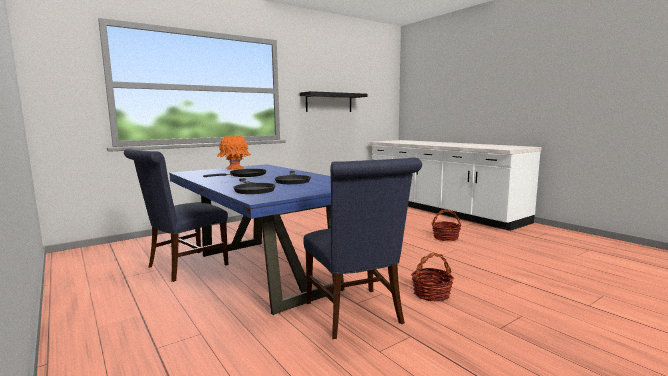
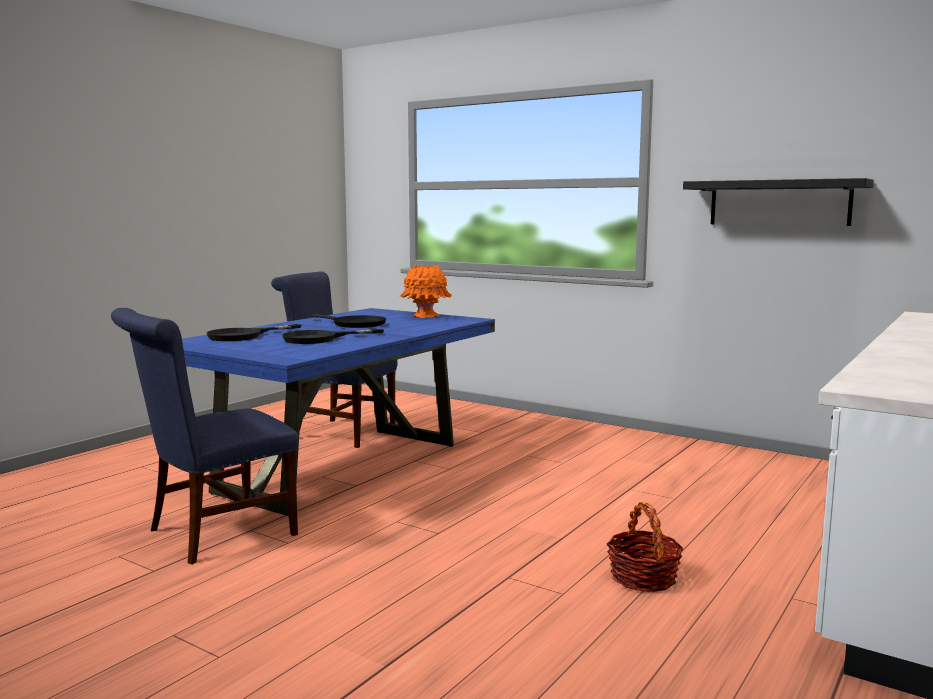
camera: 70 degrees right, 0 degrees up
basket [411,253,454,302] -> none

